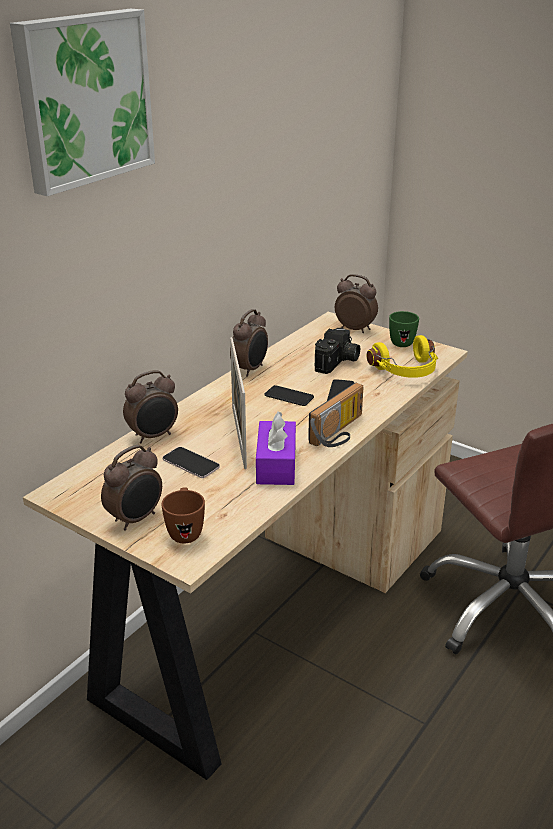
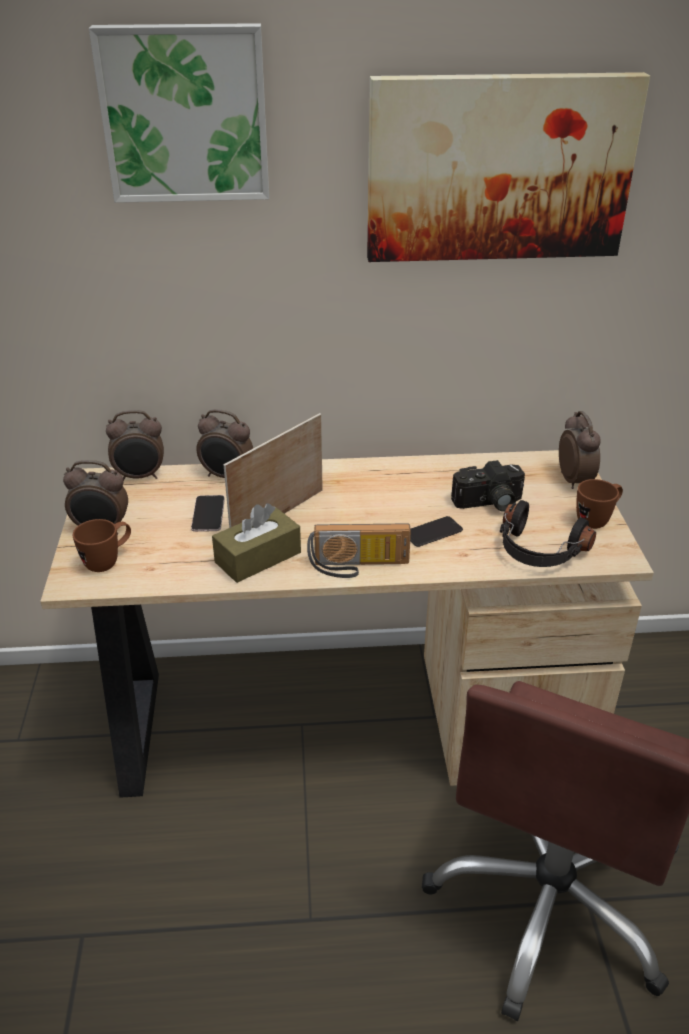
camera: 50 degrees right, 5 degrees up
alarm clock [230,309,268,377] -> alarm clock moved to [106,410,164,480]
purple tissue box [256,411,296,485] -> brown tissue box [212,503,301,583]
phone [265,385,314,406] -> none
yellow headphones [367,335,438,378] -> black headphones [500,500,596,567]
green mug [389,311,419,347] -> brown mug [576,479,623,529]
none -> picture [367,72,650,262]

